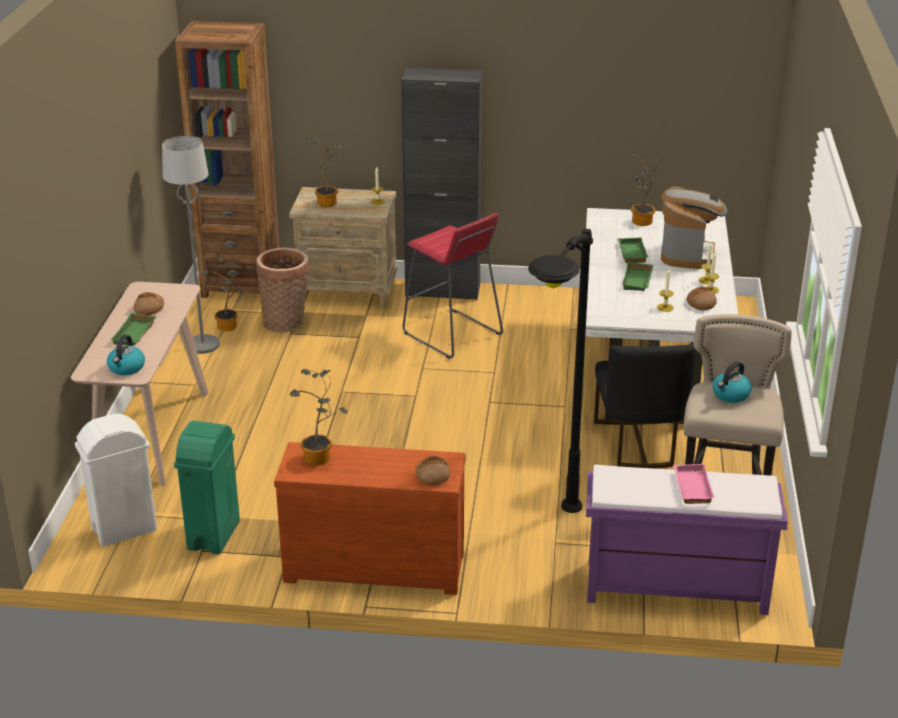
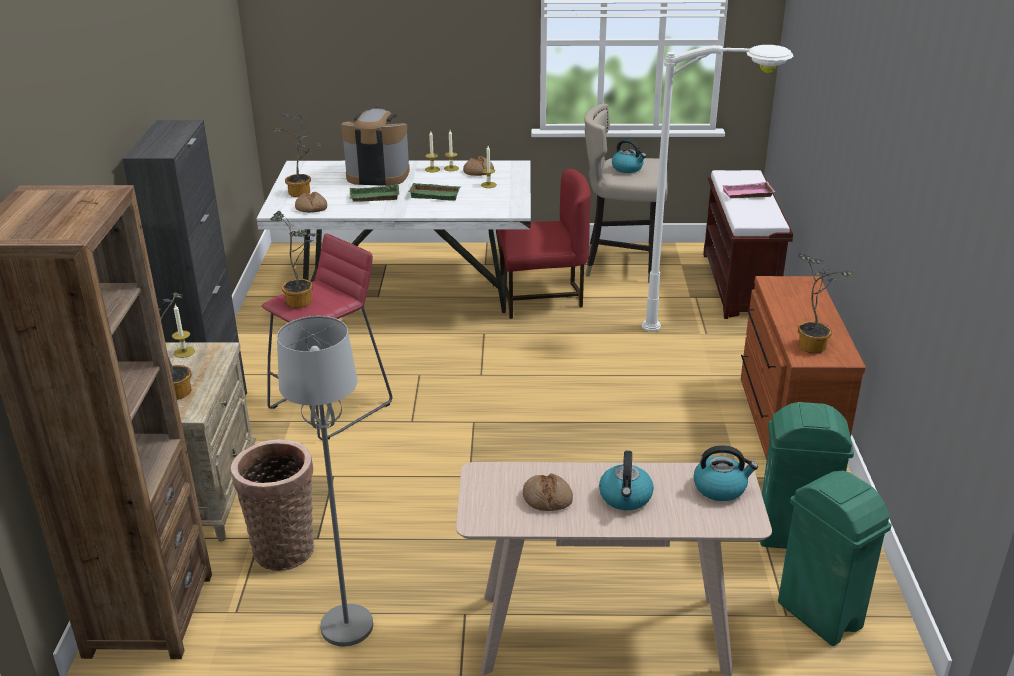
camera: 95 degrees left, 0 degrees up
white trash can [75,414,157,547] -> green trash can [778,471,892,646]
green tray [111,313,156,346] -> kettle [599,451,654,510]
potted plant [202,257,243,331] -> potted plant moved to [270,211,320,308]
bread [415,456,450,485] -> bread moved to [295,192,327,213]
black floor lamp [528,229,593,513] -> white floor lamp [642,45,793,332]
purple bench [586,465,788,615] -> brown bench [703,170,793,319]
black chair [594,344,697,468] -> red chair [497,169,591,319]

